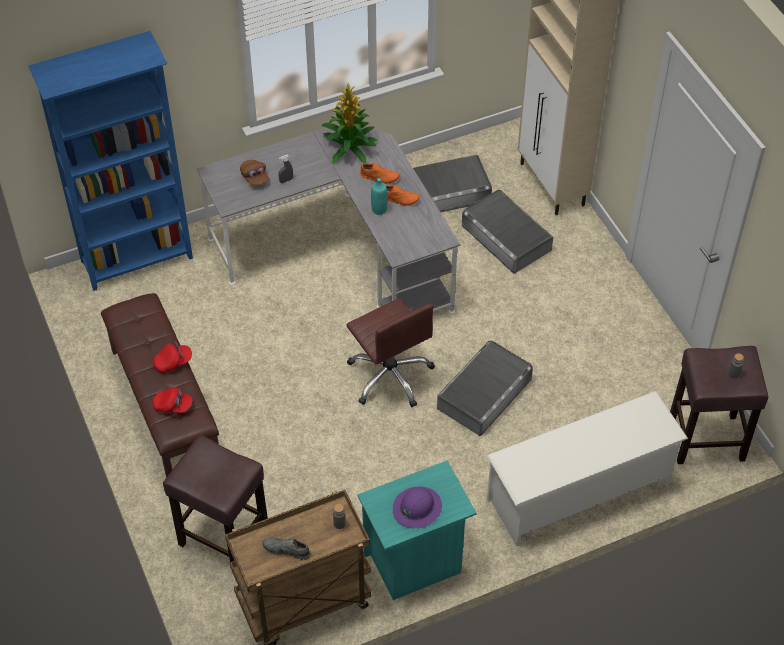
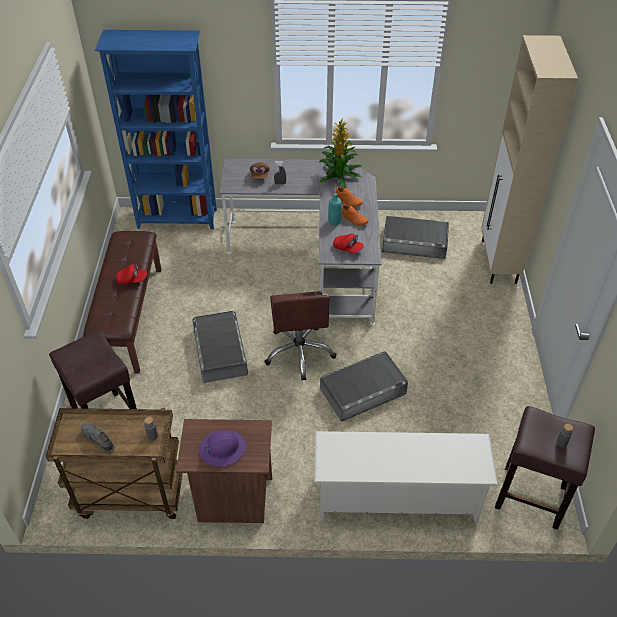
camera: 25 degrees right, 5 degrees down
red cap [152,387,193,413] -> red cap moved to [333,233,364,253]
turquoise nightstand [357,461,477,600] -> brown nightstand [176,419,272,523]
grey storage box [462,190,553,274] -> grey storage box moved to [192,311,248,383]

